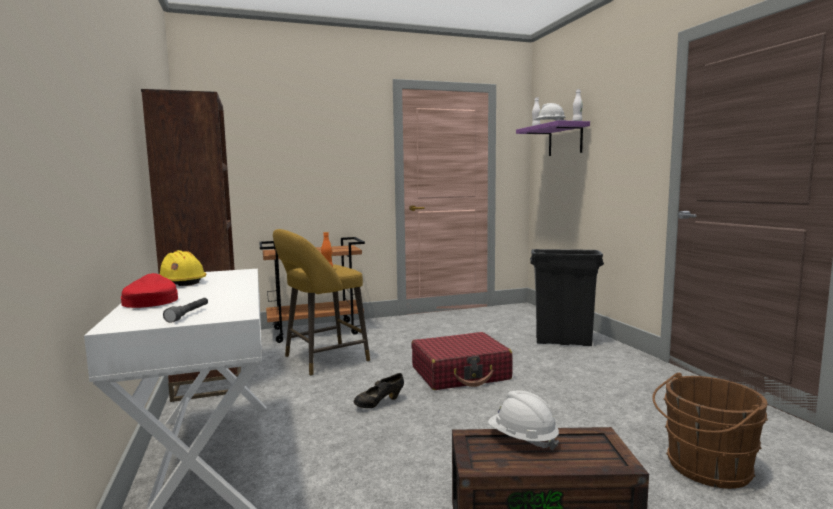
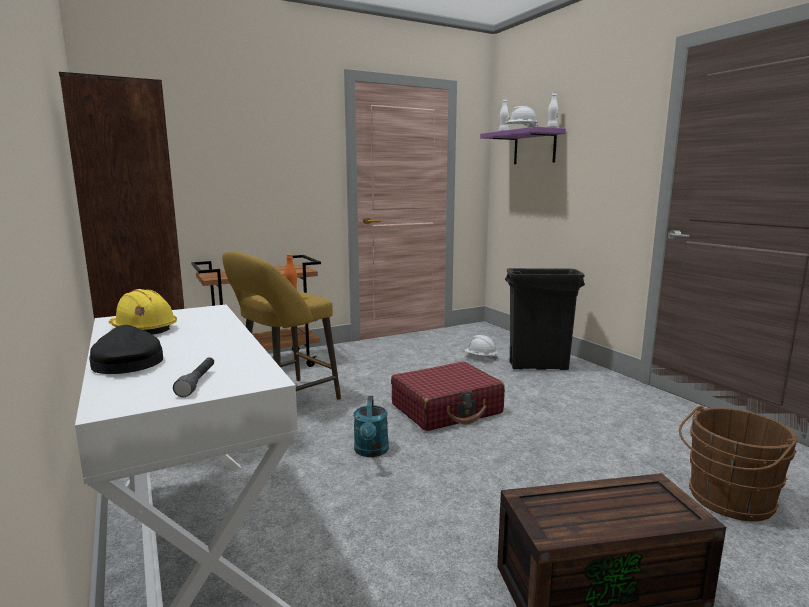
camera: 10 degrees left, 5 degrees up
red cap [121,273,178,308] -> black cap [89,325,163,374]
black shoe [354,373,404,408] -> turquoise watering can [353,396,389,457]
white hard hat [488,390,559,451] -> white hard hat moved to [464,335,498,360]

